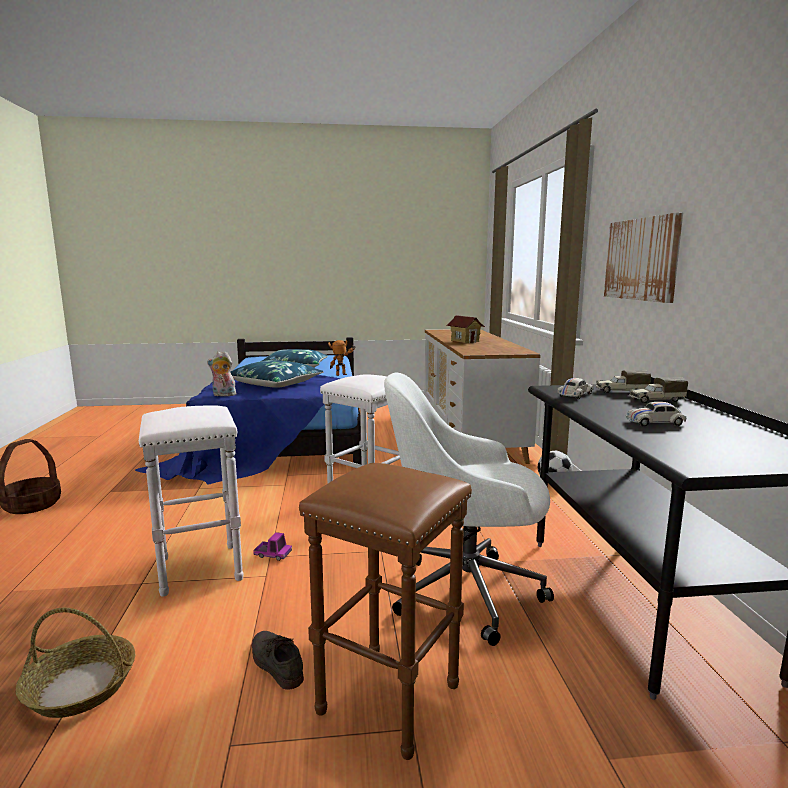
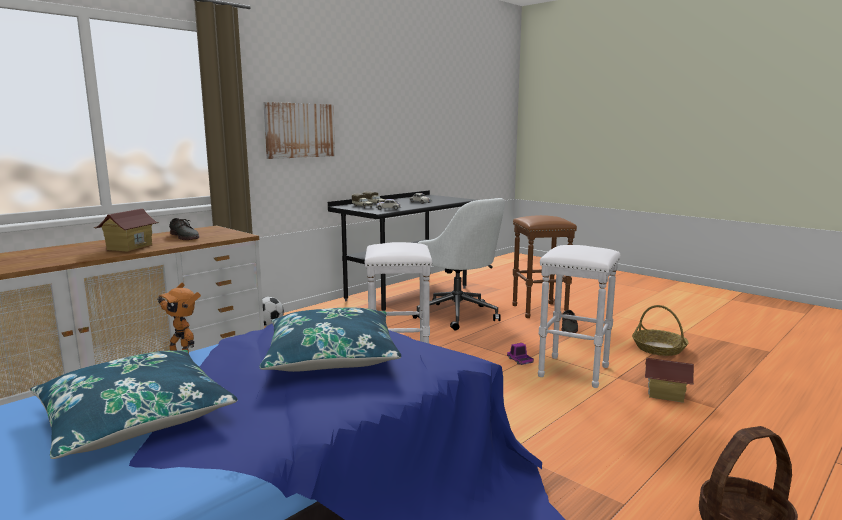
camera: 130 degrees left, 0 degrees up
plush toy [207,351,236,396] -> none
none -> grey shoe [169,218,199,240]
none -> toy house [645,358,694,403]

